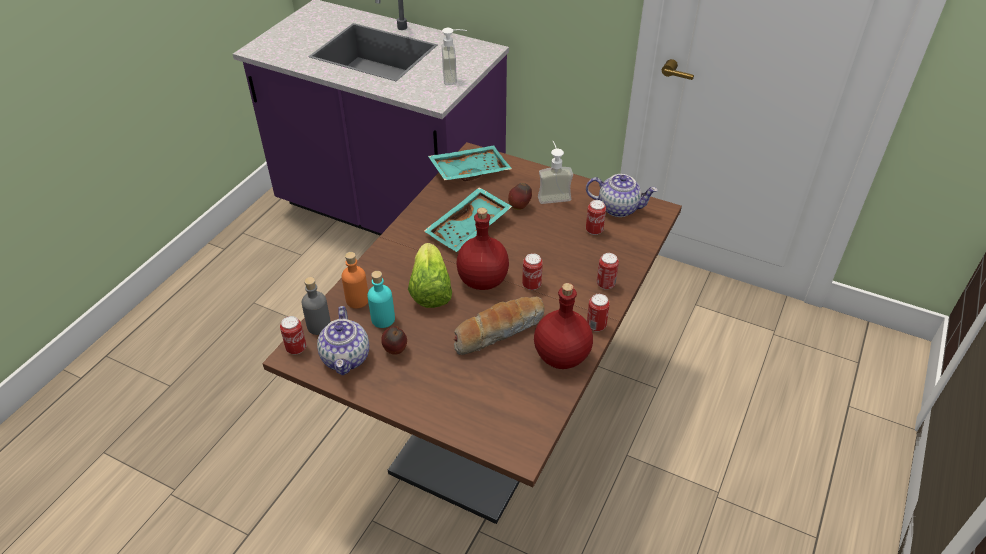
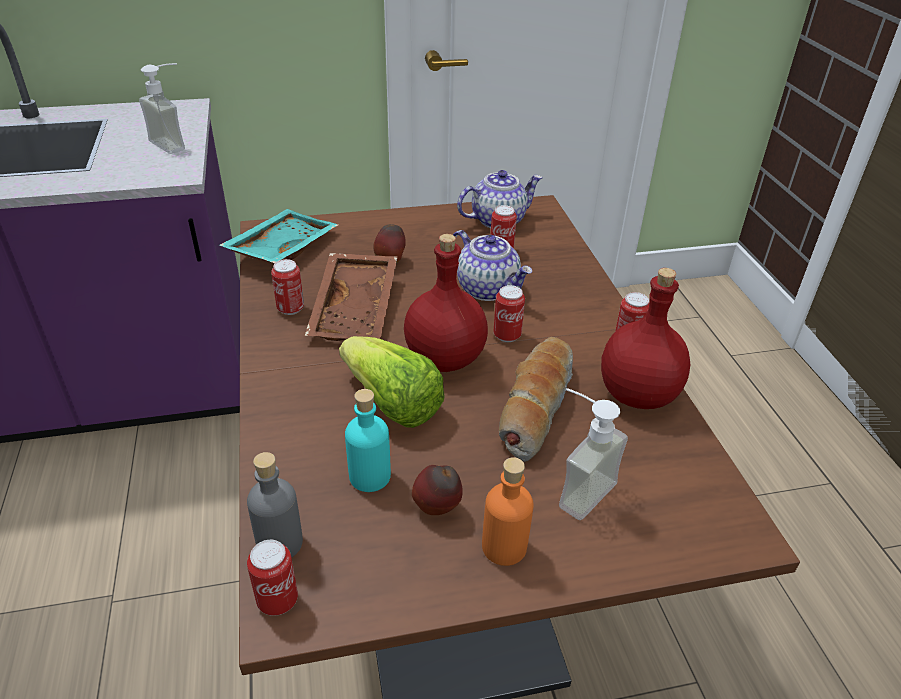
camera: 40 degrees left, 5 degrees down
teapot [317,306,369,376] -> teapot moved to [453,230,532,301]
orange bottle [342,252,368,308] -> orange bottle moved to [482,457,534,566]
turquoise tray [424,187,513,252] -> brown tray [305,253,398,341]
soap dispenser [538,141,573,204] -> soap dispenser moved to [559,388,628,520]
can [597,253,619,290] -> can moved to [271,259,304,315]

